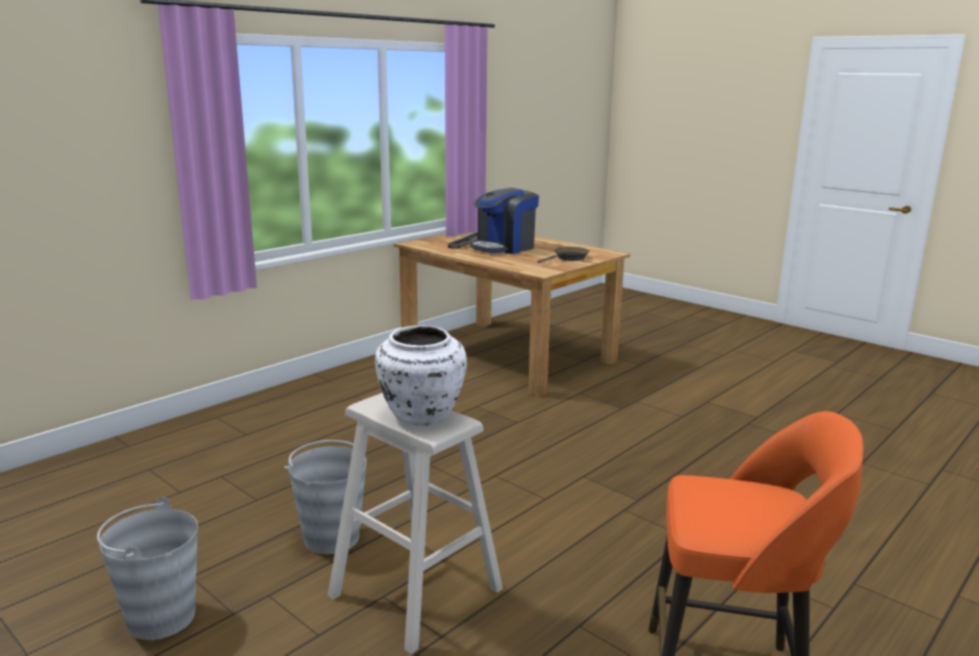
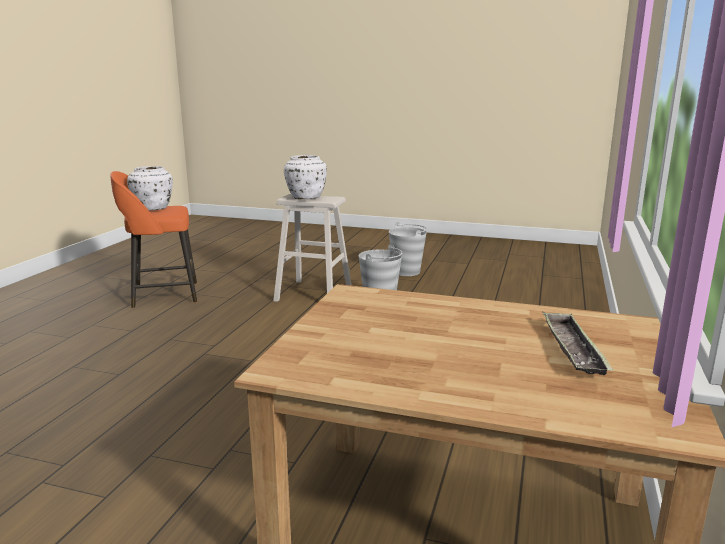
camera: 155 degrees right, 0 degrees up
coffee machine [470,188,539,254] -> none
brown frying pan [537,247,590,263] -> none
none -> white vase [127,166,173,210]

